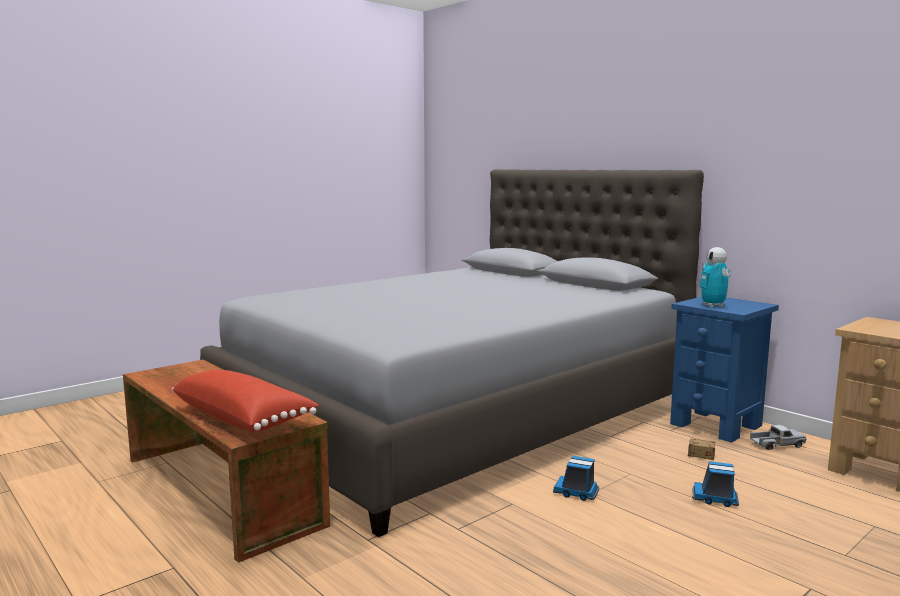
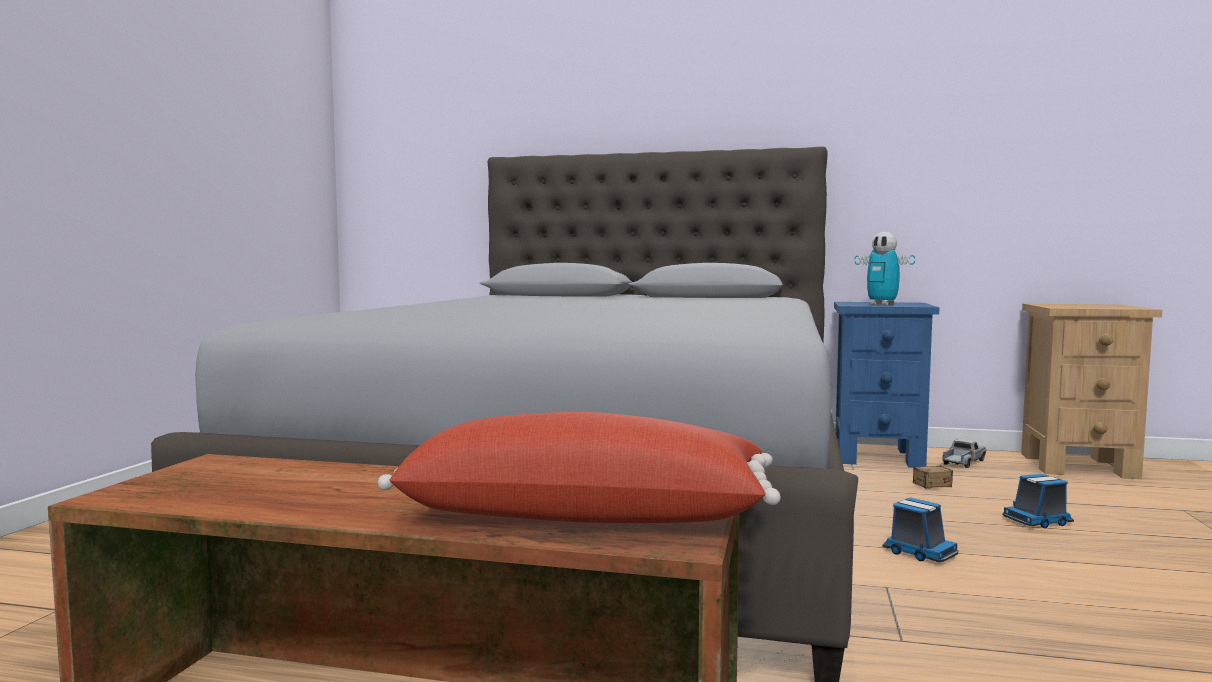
camera: 35 degrees left, 5 degrees down
toy truck [553,456,599,501] -> toy truck turned 120 degrees counterclockwise [882,498,958,562]

